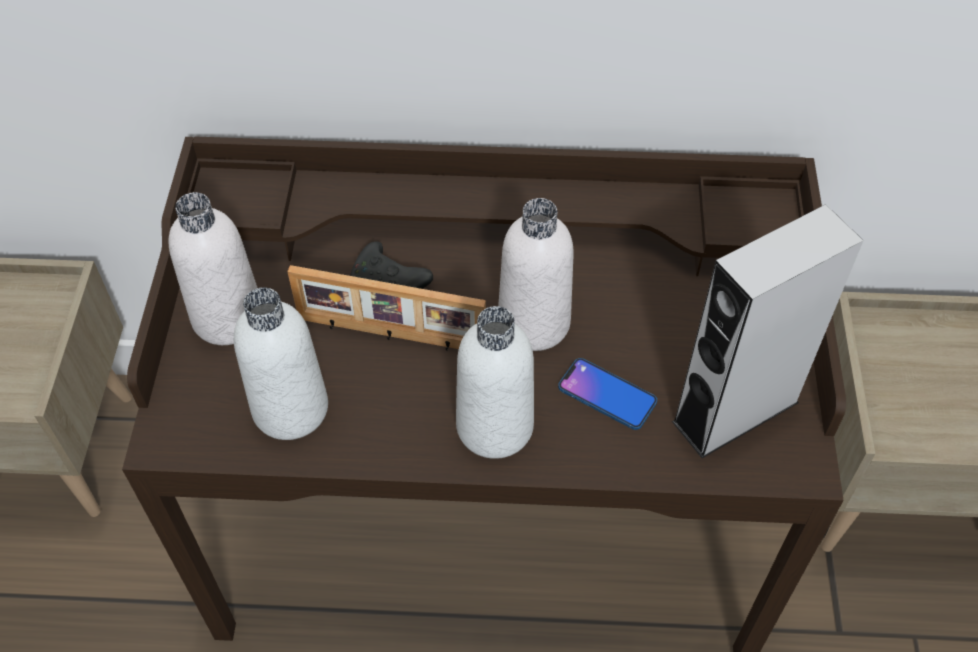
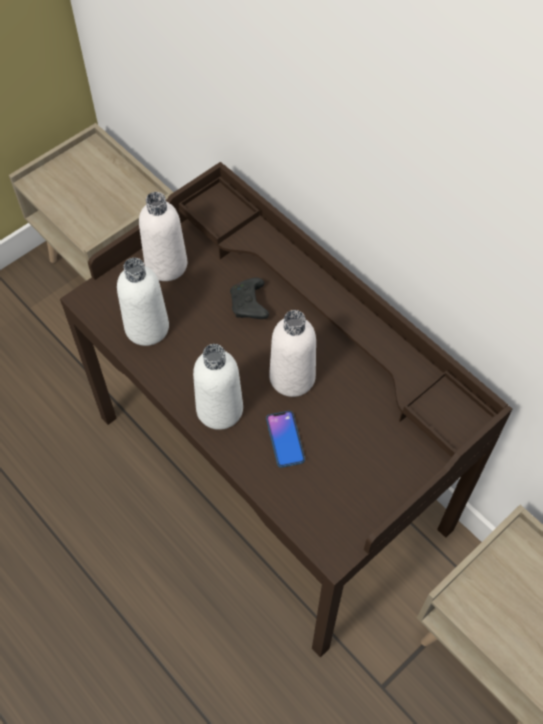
camera: 45 degrees right, 5 degrees up
picture frame [287,265,486,351] -> none
grey speaker [672,204,864,458] -> none

